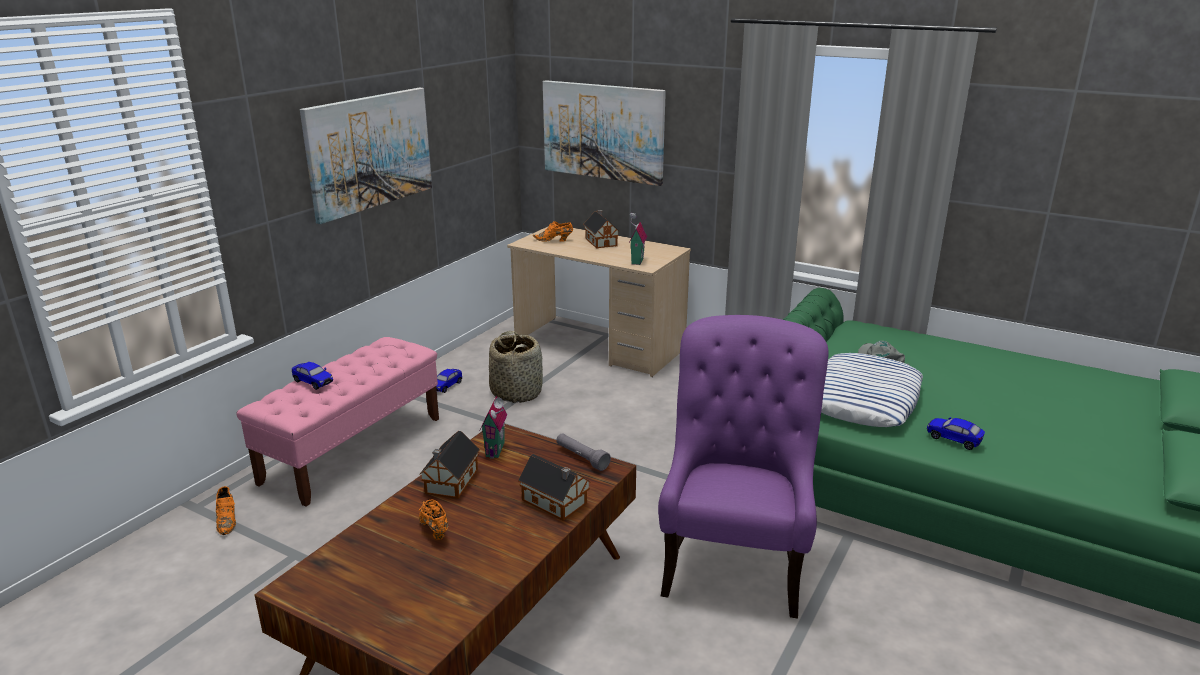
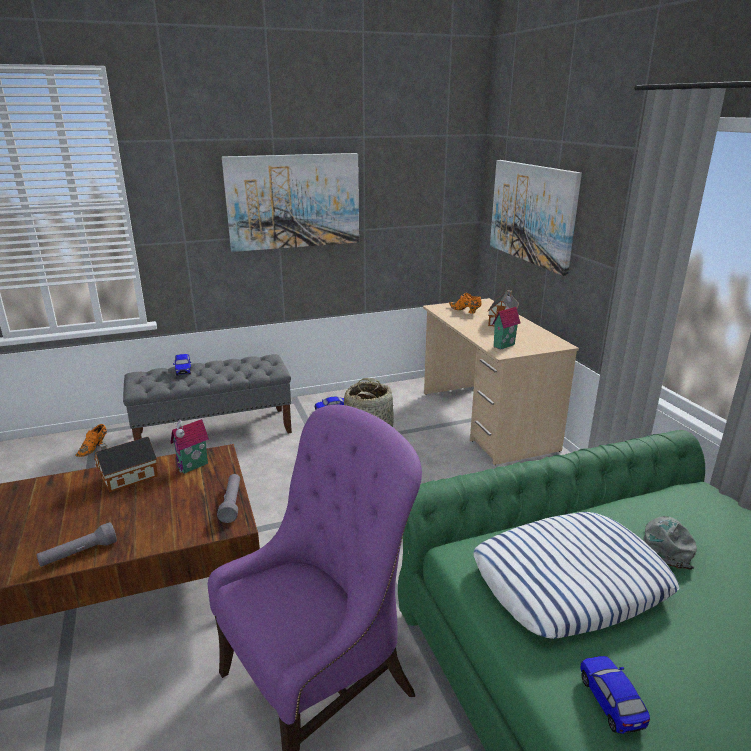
camera: 40 degrees right, 0 degrees up
pink bench [236,337,439,507] -> grey bench [123,354,292,440]
orange shoe [419,499,448,540] -> none
toy house [518,454,591,521] -> none
none -> grey flashlight [36,522,117,567]

